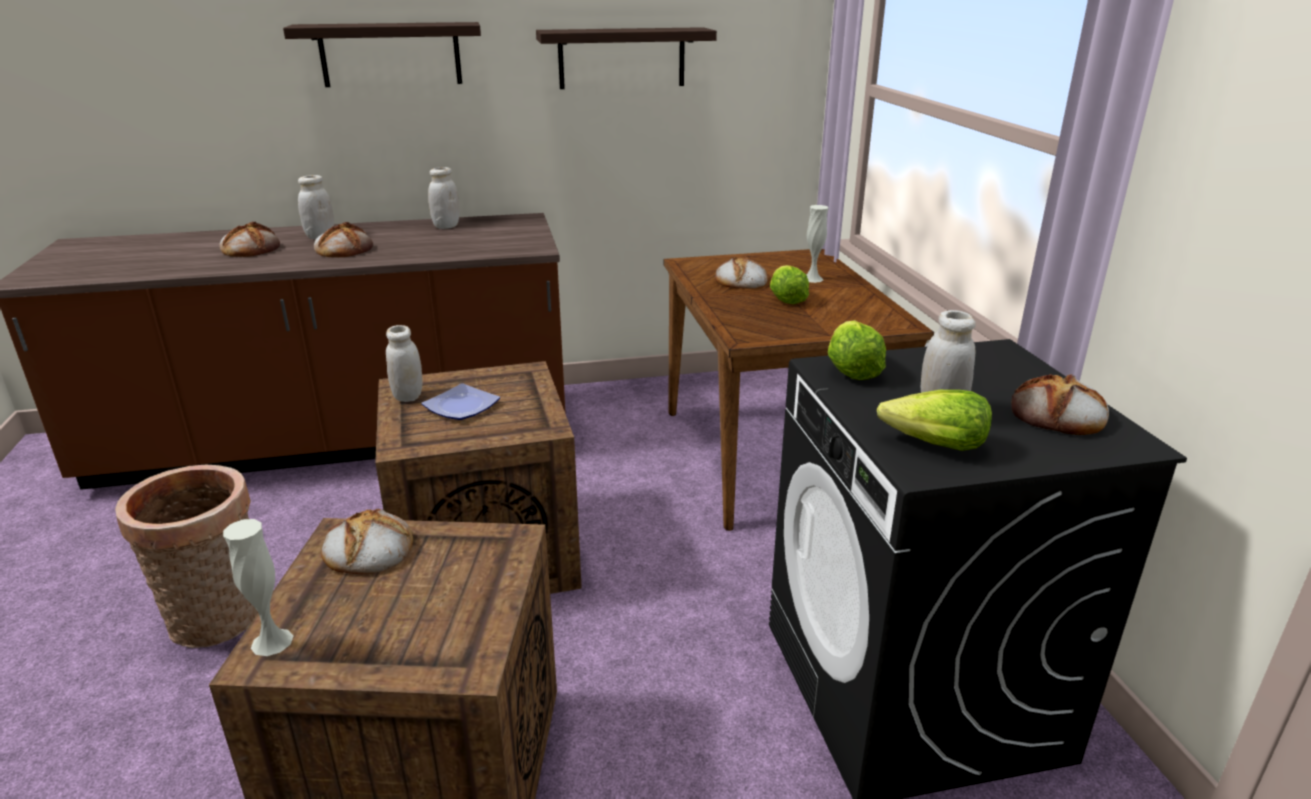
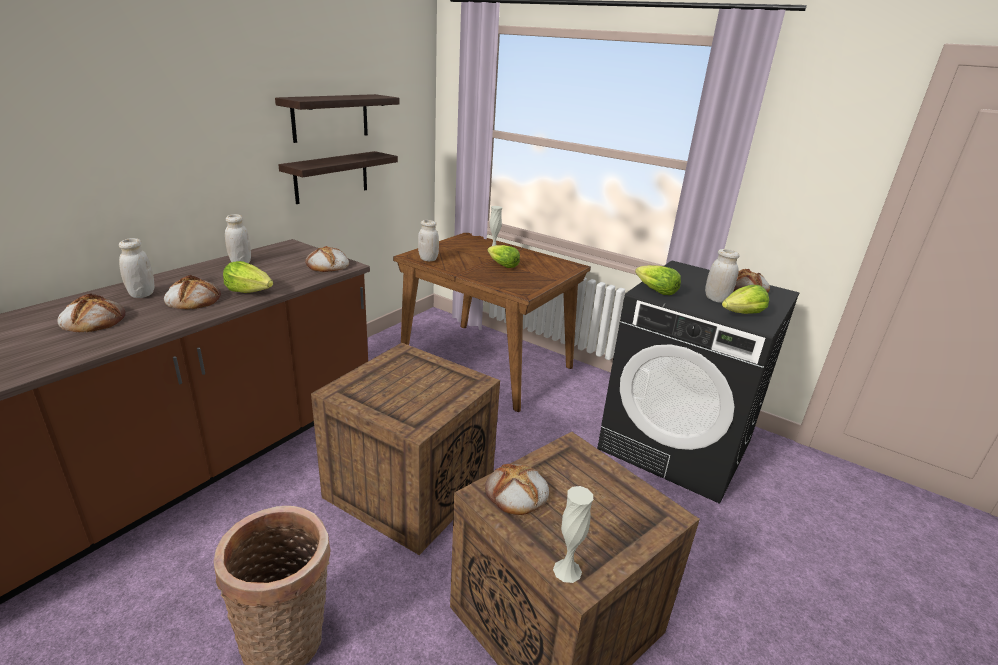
camera: 45 degrees left, 0 degrees up
shelf [283,22,481,87] -> shelf moved to [278,151,398,204]
white jar [386,325,423,402] -> white jar moved to [418,220,439,261]
plate [421,383,500,420] -> none
bread [715,257,768,289] -> bread moved to [305,246,349,272]
none -> lettuce [223,261,273,293]

